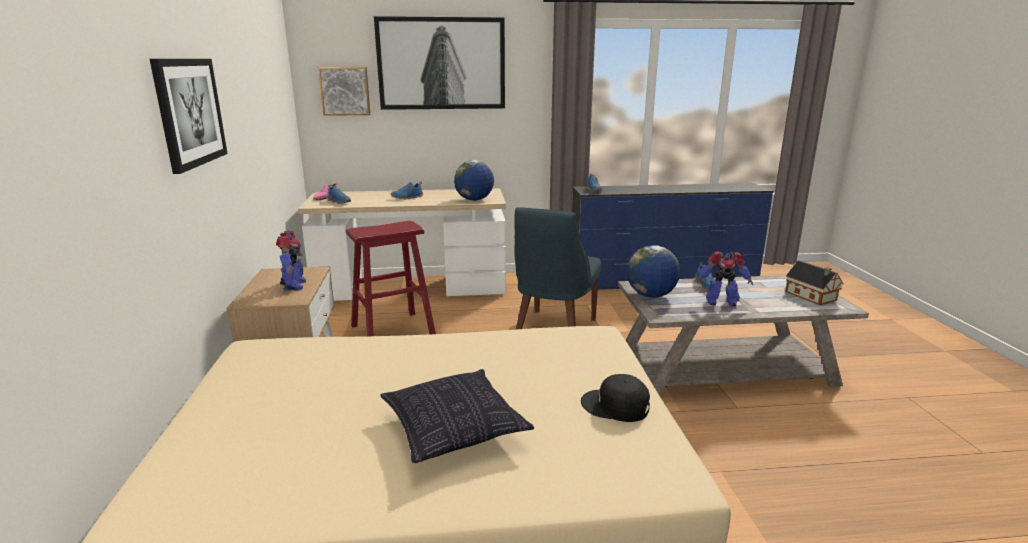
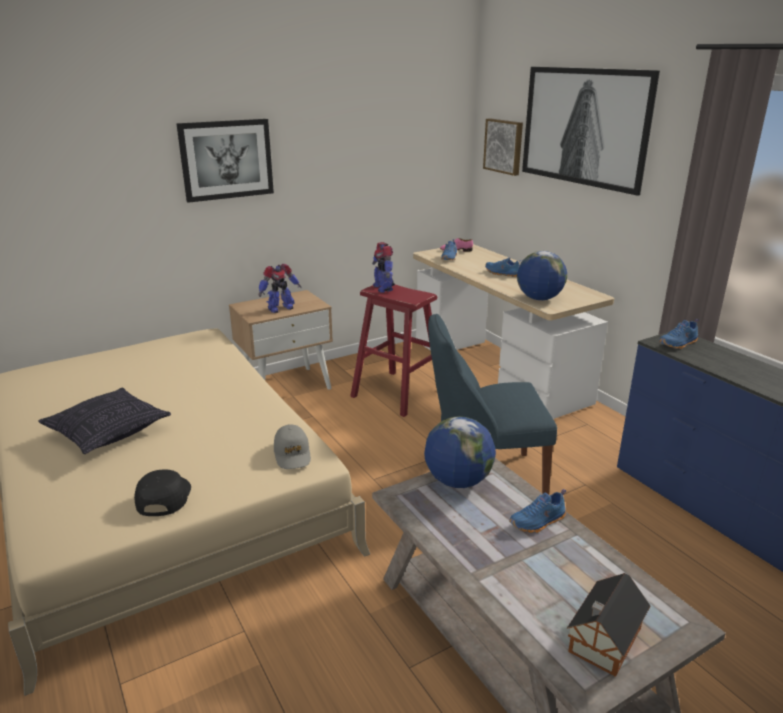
camera: 65 degrees right, 5 degrees up
toy robot [697,251,753,306] -> toy robot moved to [372,242,395,292]
none -> grey cap [274,425,311,469]

